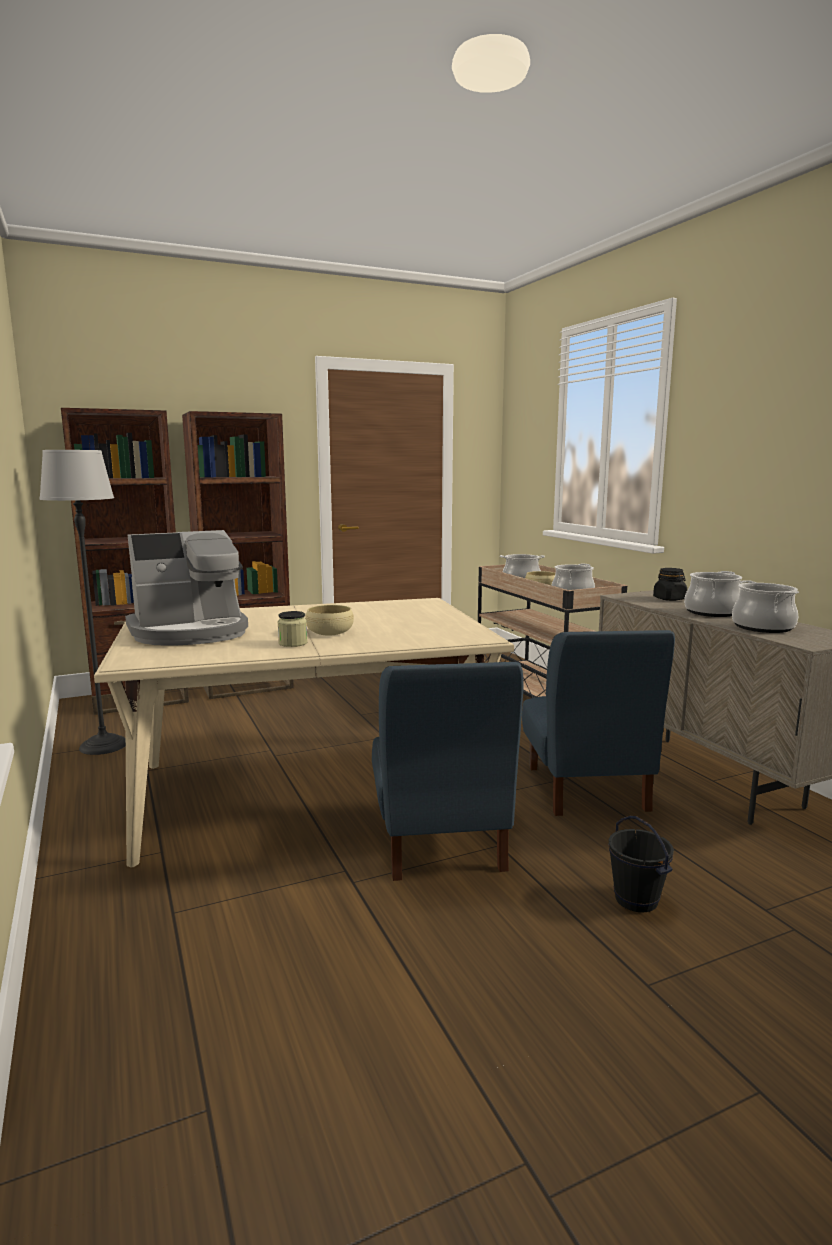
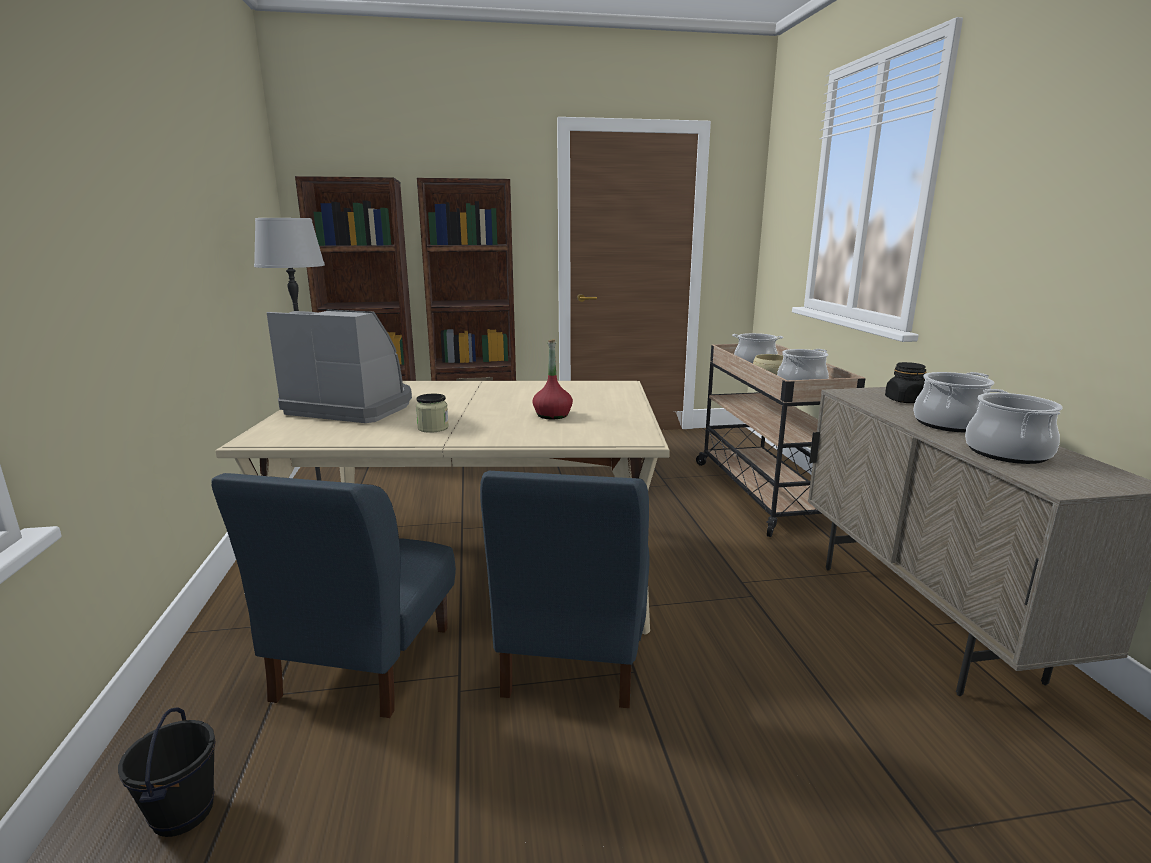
camera: 15 degrees right, 5 degrees up
coffee machine [125,530,248,646] -> coffee machine turned 150 degrees counterclockwise [267,309,412,423]
beige bowl [305,605,354,635] -> none
blue chair [522,630,675,816] -> blue chair moved to [211,473,456,718]
black bucket [608,816,674,912] -> black bucket moved to [118,707,216,837]
none -> red bottle [532,339,573,419]

